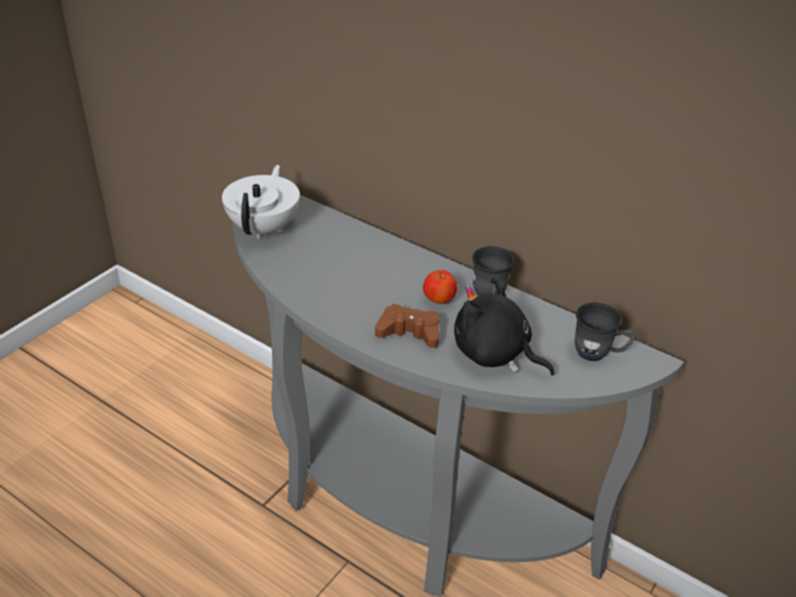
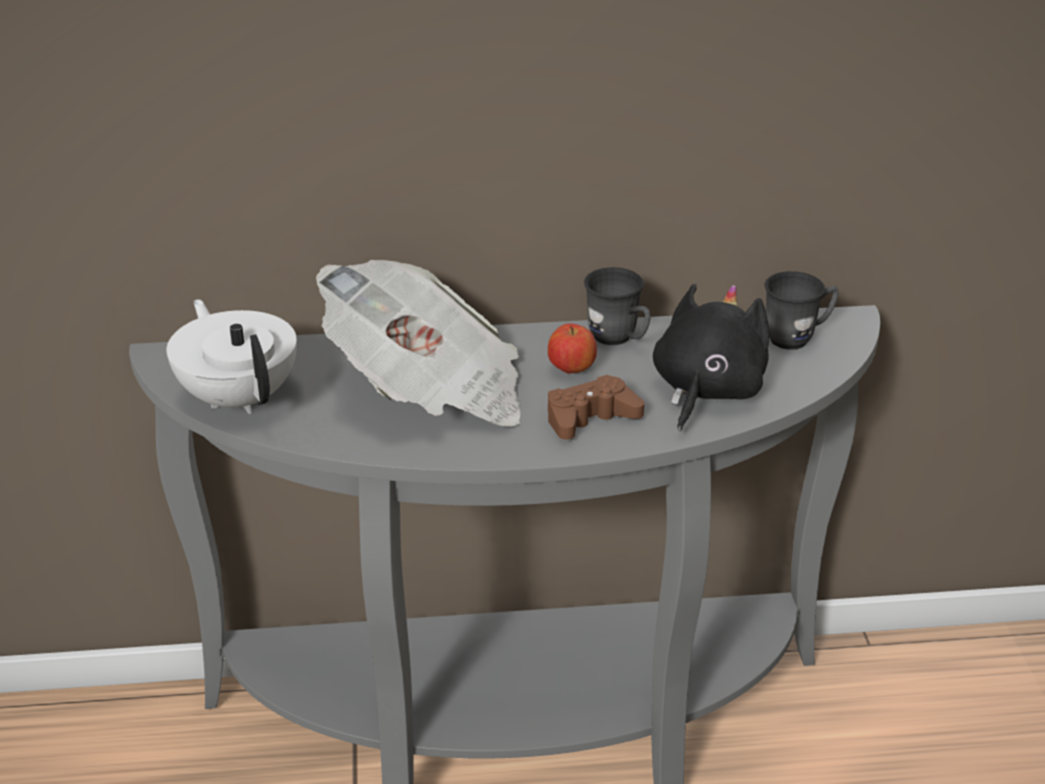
camera: 40 degrees left, 5 degrees down
black plush toy [454,277,554,376] -> black plush toy turned 120 degrees clockwise [653,284,769,431]
none -> newspaper [316,260,521,427]

